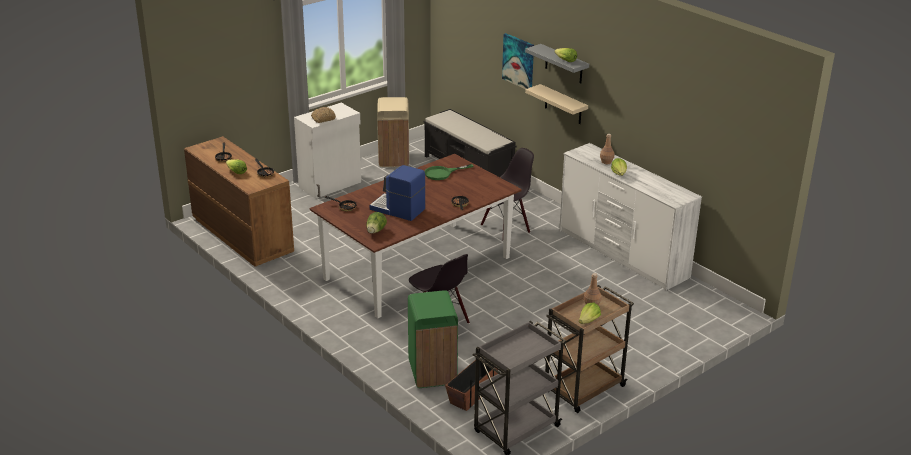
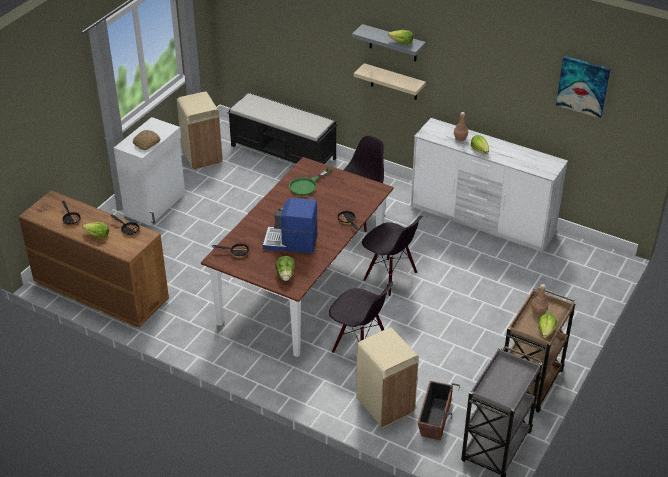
camera: 20 degrees left, 10 degrees up
green trash can [408,290,458,388] -> beige trash can [356,328,419,428]
picture [502,33,534,89] -> picture moved to [556,56,611,118]
none -> black chair [362,216,422,297]

